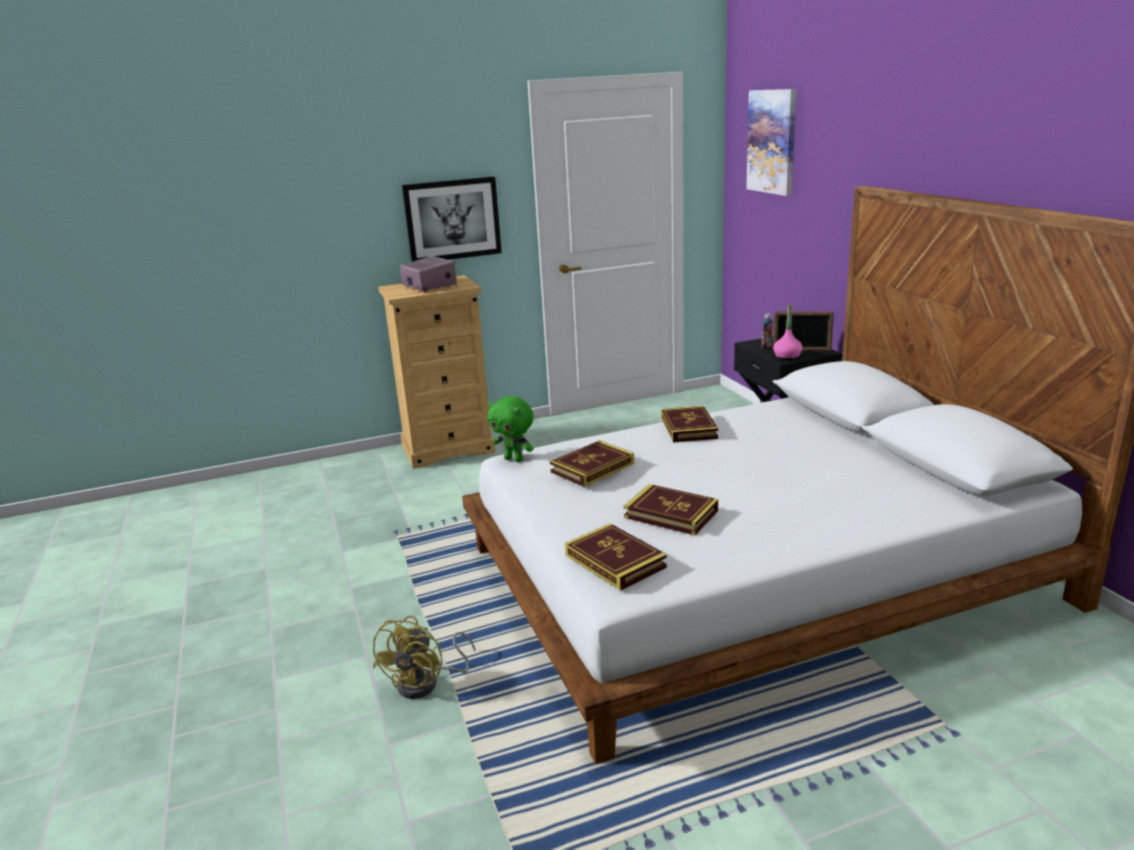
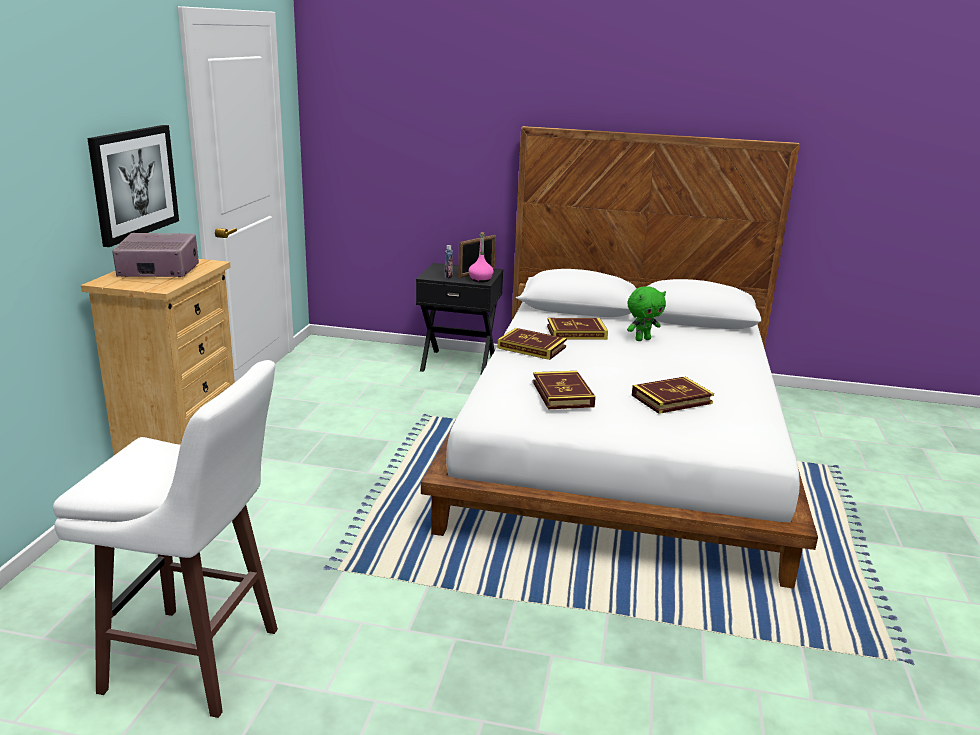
camera: 60 degrees left, 0 degrees up
yellow fan [373,615,475,699] -> none
green plush toy [488,396,534,462] -> green plush toy moved to [627,286,666,341]
book [565,523,667,591] -> book moved to [547,318,608,340]
picture [746,89,796,196] -> none
none -> white stool [53,360,278,718]

